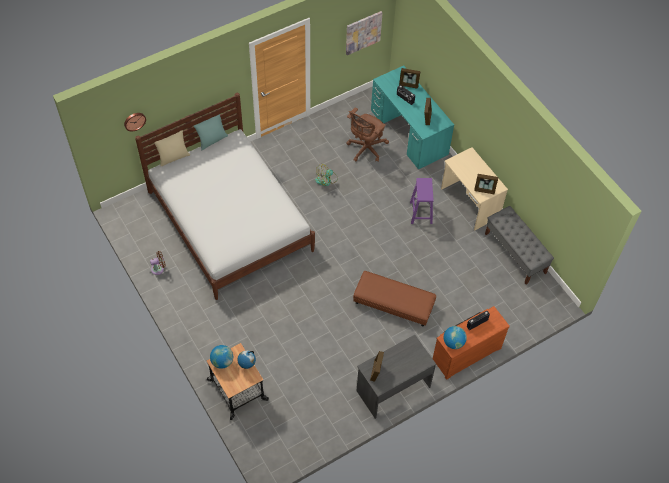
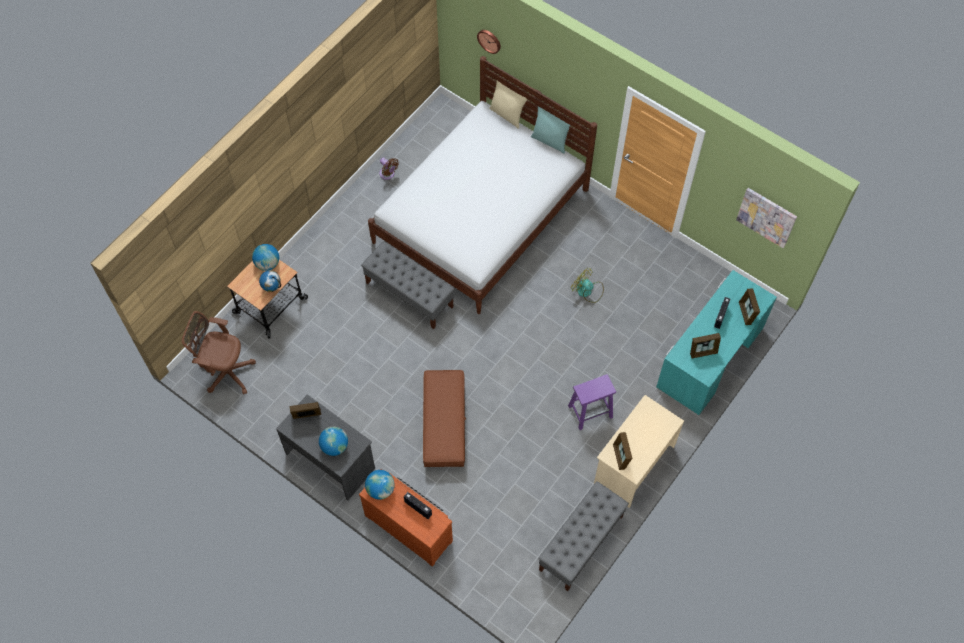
camera: 70 degrees right, 5 degrees up
brown office chair [346,108,389,162] -> brown office chair moved to [182,311,256,394]
none -> globe [319,427,348,456]
none -> grey bench [361,241,455,329]

